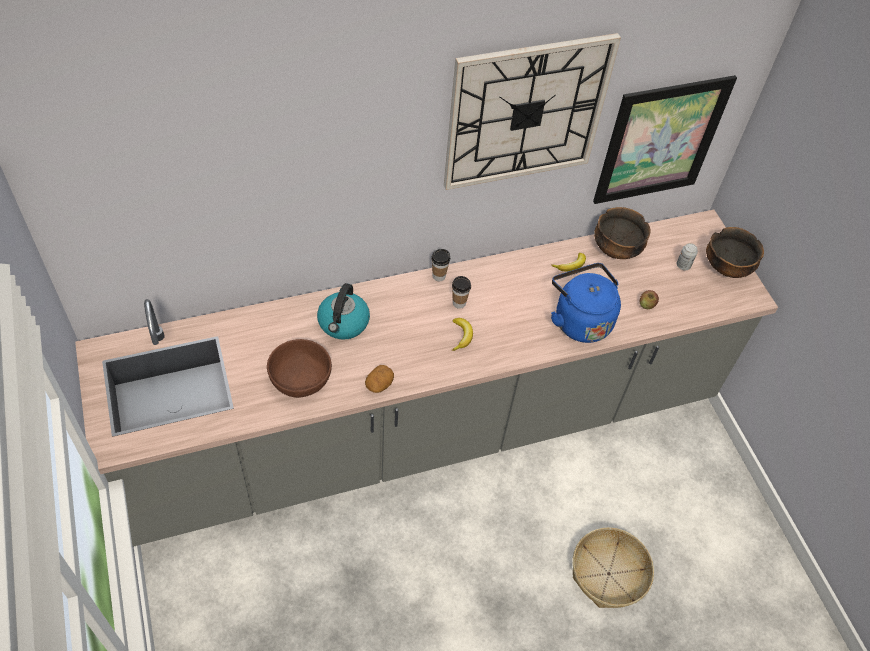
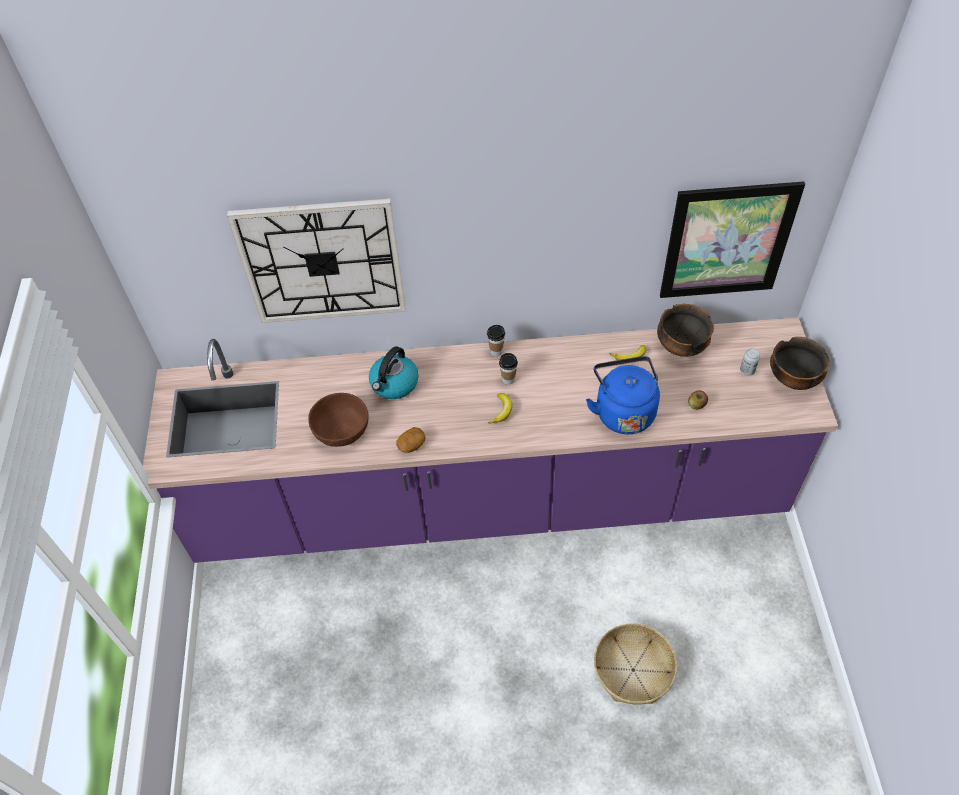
camera: 20 degrees right, 0 degrees up
grey counter [75,210,778,547] -> purple counter [143,317,838,563]
wall clock [444,33,621,190] -> wall clock moved to [227,198,406,323]

